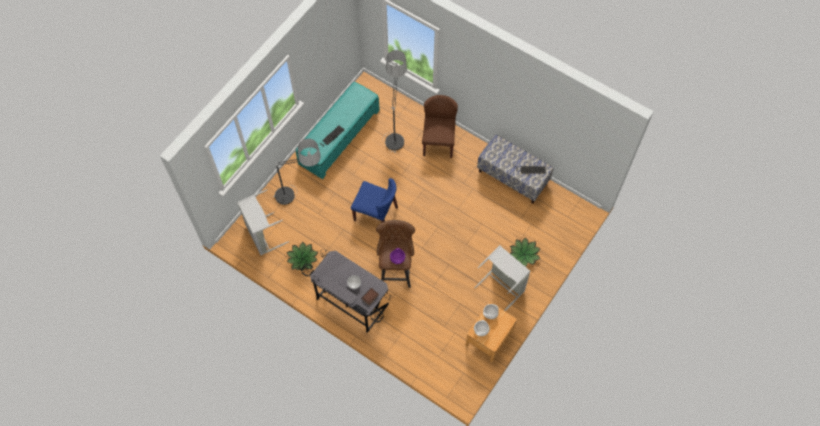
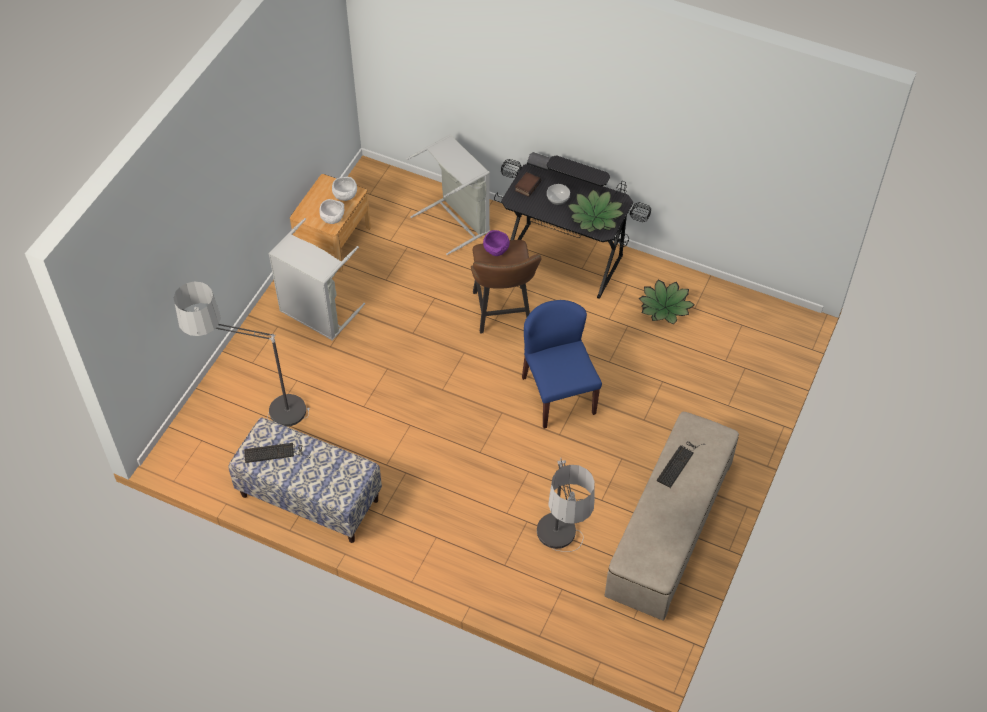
camera: 170 degrees right, 10 degrees down
grey laundry basket [237,189,289,255] -> grey laundry basket moved to [406,134,490,255]
floor lamp [273,139,321,205] -> floor lamp moved to [174,282,310,427]
turquoise bench [296,82,380,179] -> beige bench [605,412,739,621]
blue chair [351,178,398,222] -> blue chair turned 60 degrees clockwise [522,300,602,429]
brown chair [422,95,458,158] -> none
potted plant [510,237,541,267] -> potted plant moved to [567,189,625,233]

